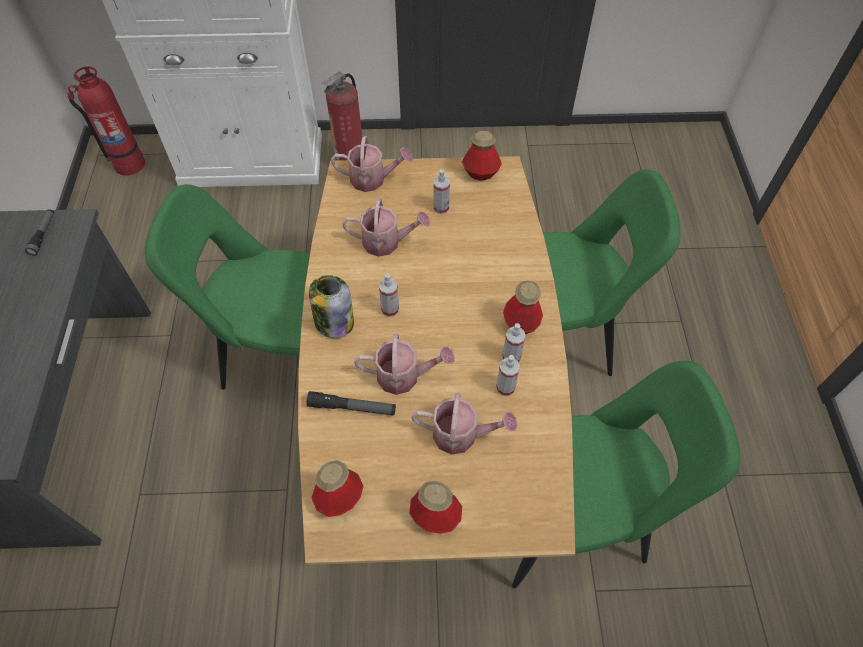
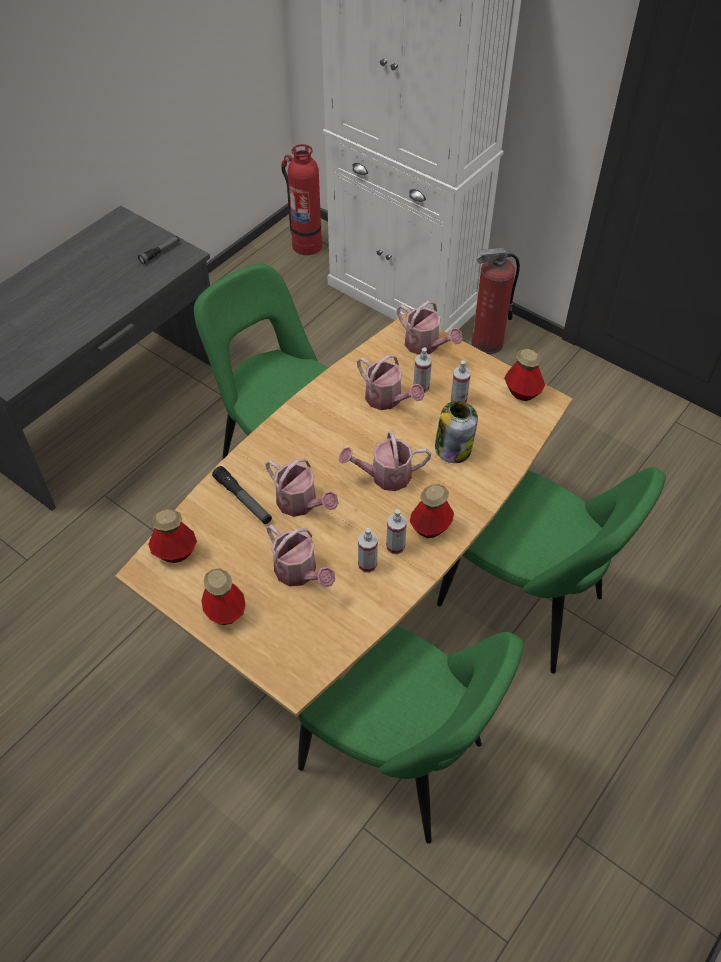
camera: 40 degrees right, 5 degrees down
jar [309,275,354,338] -> jar moved to [435,401,478,463]
spray bottle [379,273,399,317] -> spray bottle moved to [413,347,432,393]
none -> watering can [339,431,431,491]

